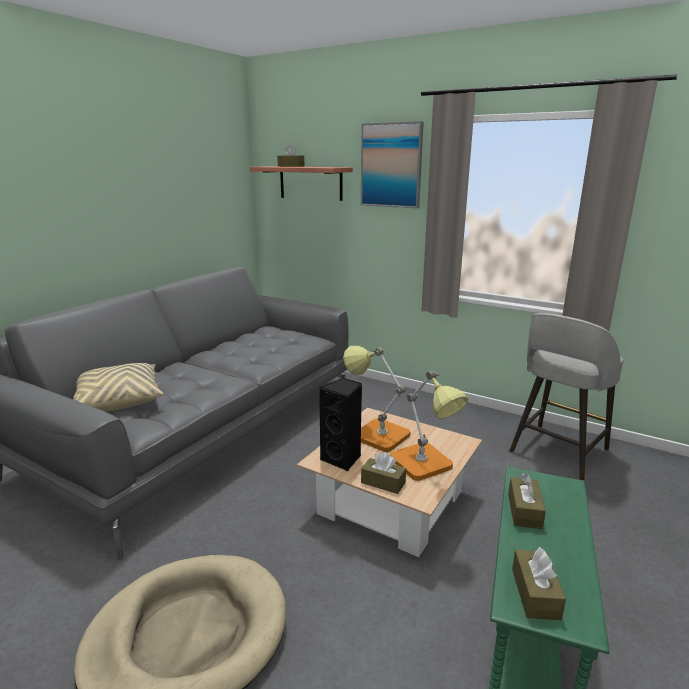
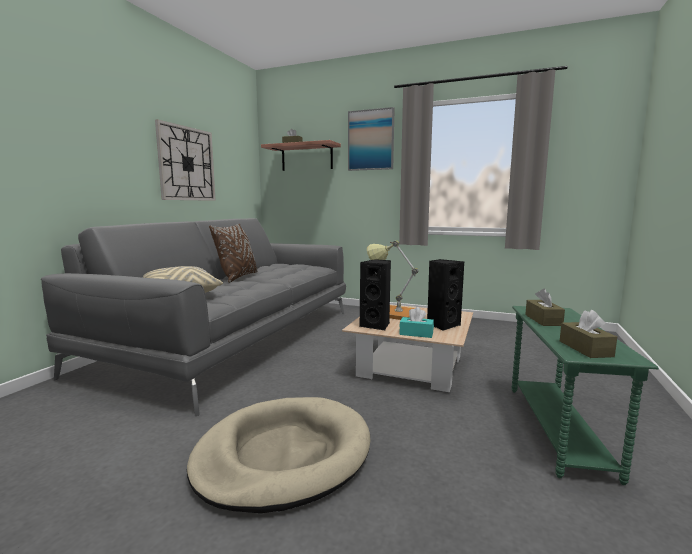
camera: 10 degrees left, 10 degrees down
brown tissue box [361,452,406,494] -> turquoise tissue box [399,307,434,338]
table lamp [390,371,468,481] -> black speaker [427,259,464,331]
grey stool [509,313,623,480] -> none
none -> wall clock [155,119,216,201]
none -> brown pillow [209,224,257,283]

